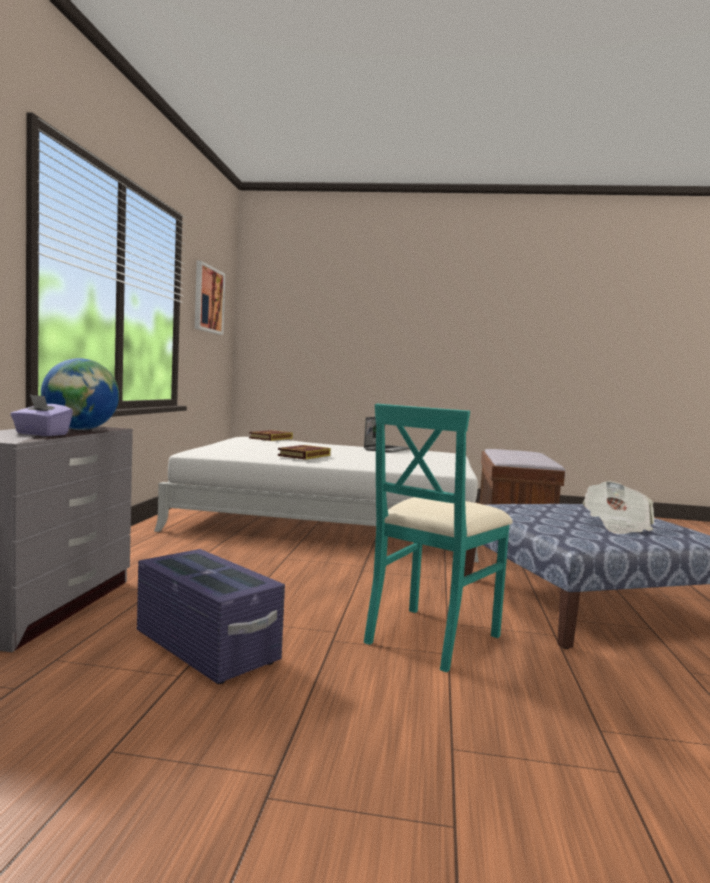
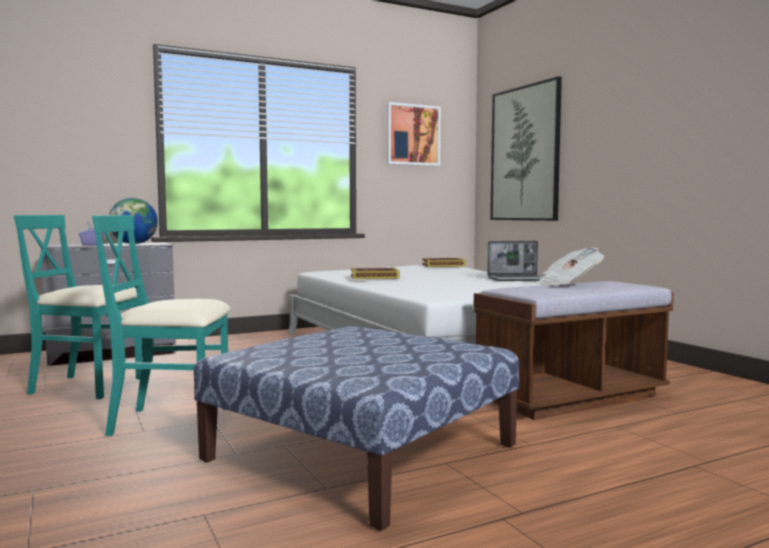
camera: 55 degrees right, 0 degrees up
purple storage box [137,549,285,684] -> turquoise chair [14,215,142,399]
newspaper [583,481,654,534] -> newspaper moved to [536,247,604,286]
none -> picture [490,76,562,221]

